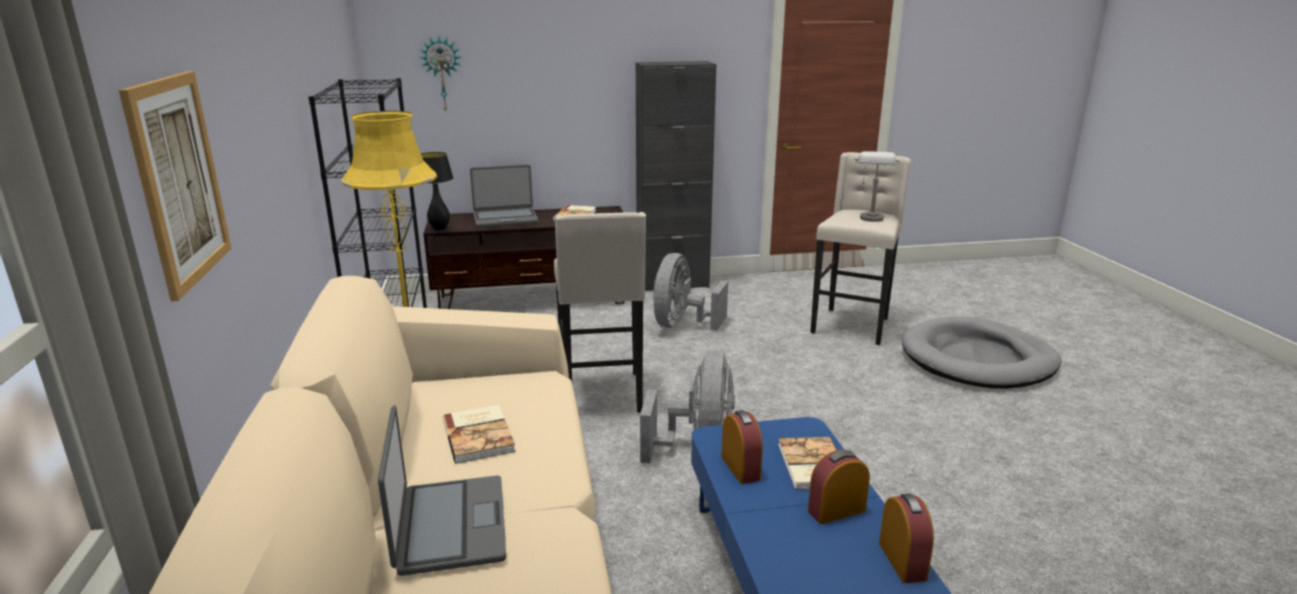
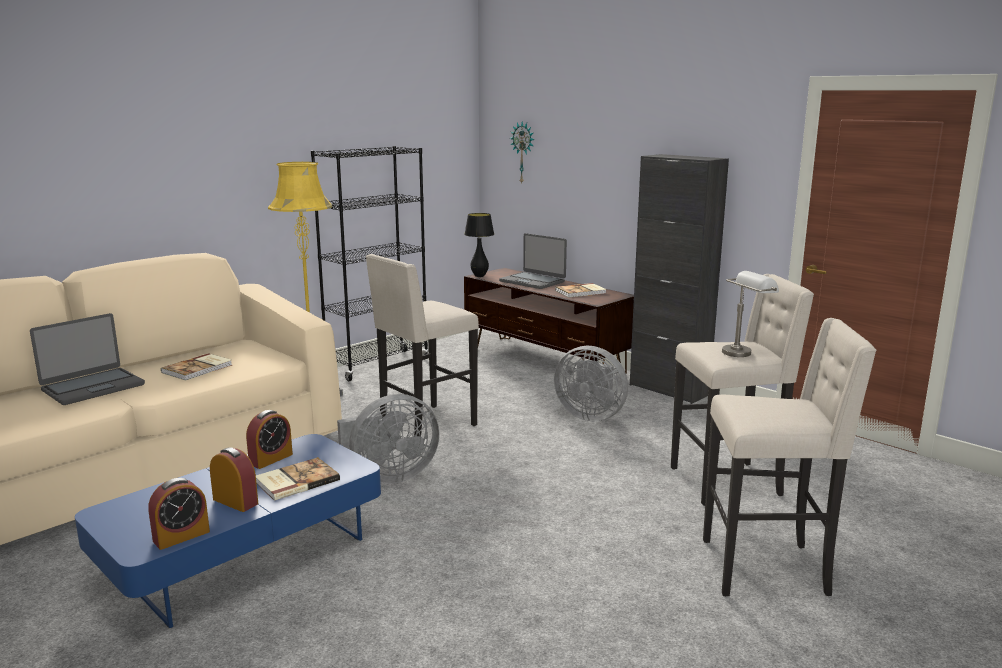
camera: 55 degrees right, 5 degrees down
picture [119,71,232,301] -> none
grey fan [654,253,728,330] -> grey fan turned 135 degrees counterclockwise [554,346,628,421]
grey dog bed [901,316,1062,389] -> beige stool [703,318,877,596]

